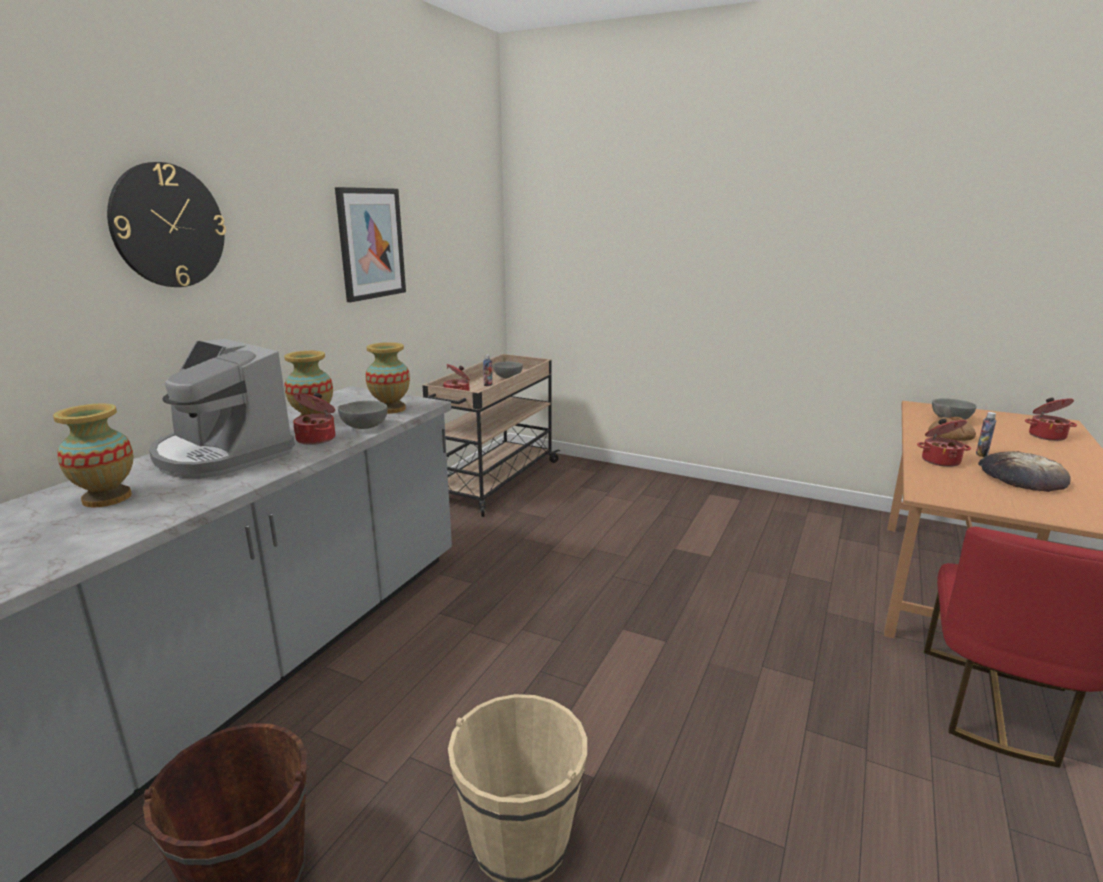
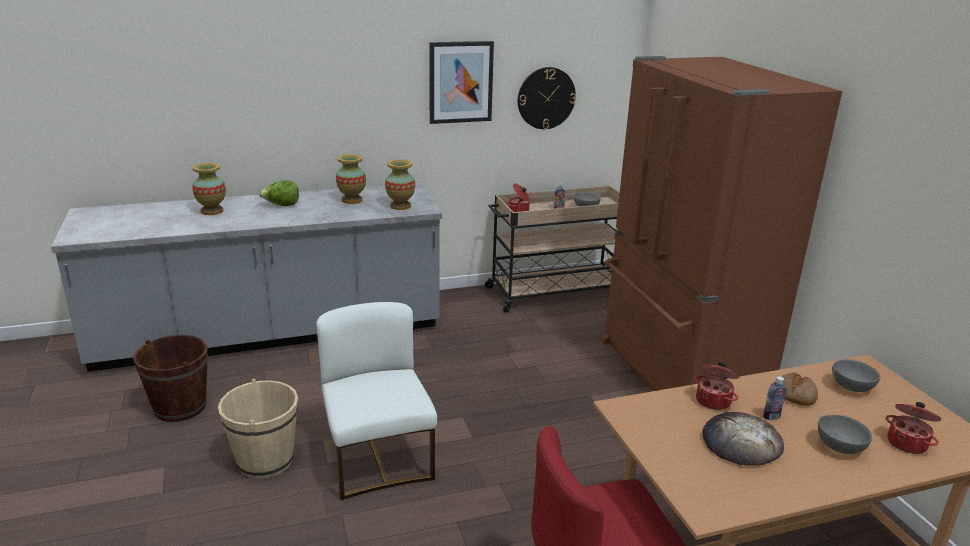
camera: 45 degrees right, 5 degrees up
wall clock [107,162,226,287] -> wall clock moved to [518,67,576,129]
coffee machine [149,339,295,479] -> lettuce [259,180,299,206]
cooking pot [293,393,335,445] -> none
grey bowl [338,401,388,429] -> grey bowl moved to [818,415,872,454]
none -> white chair [316,302,437,500]
none -> brown fridge [601,56,842,391]

